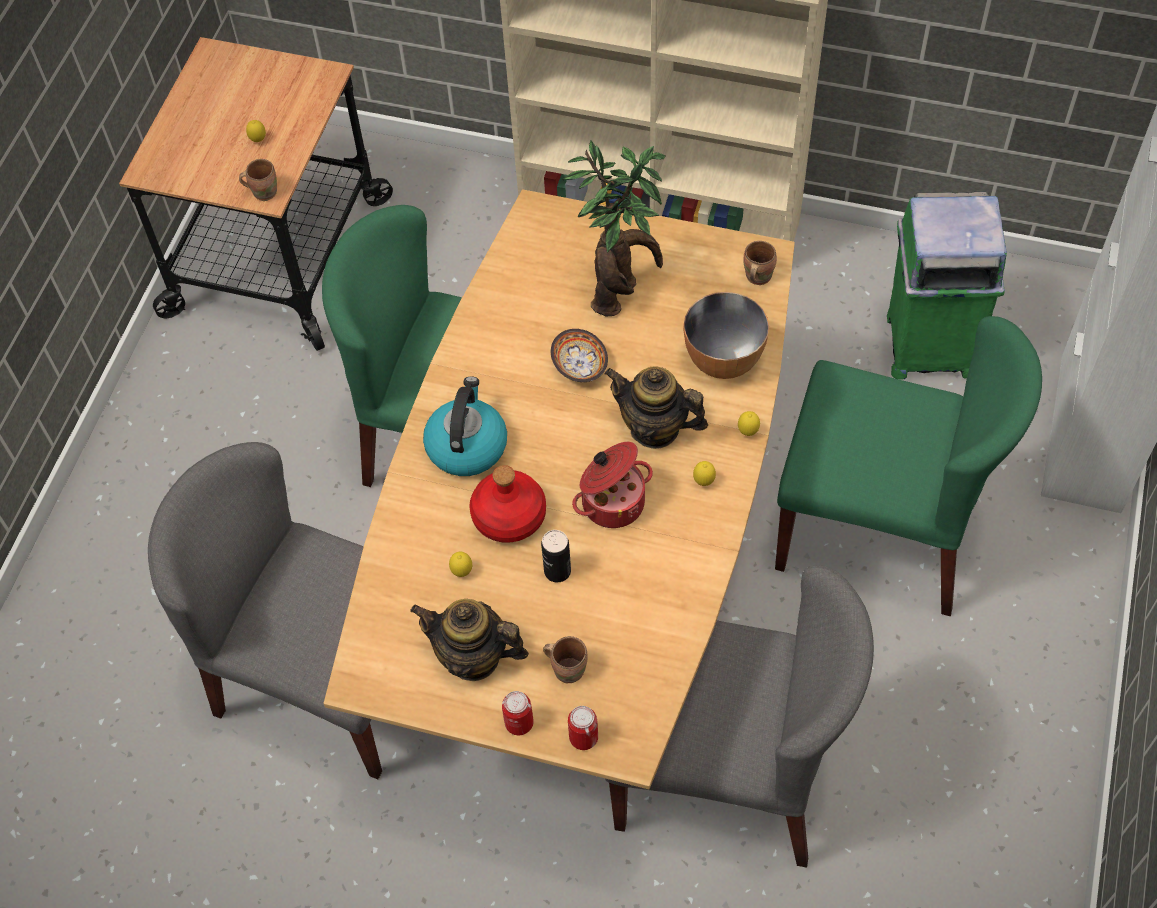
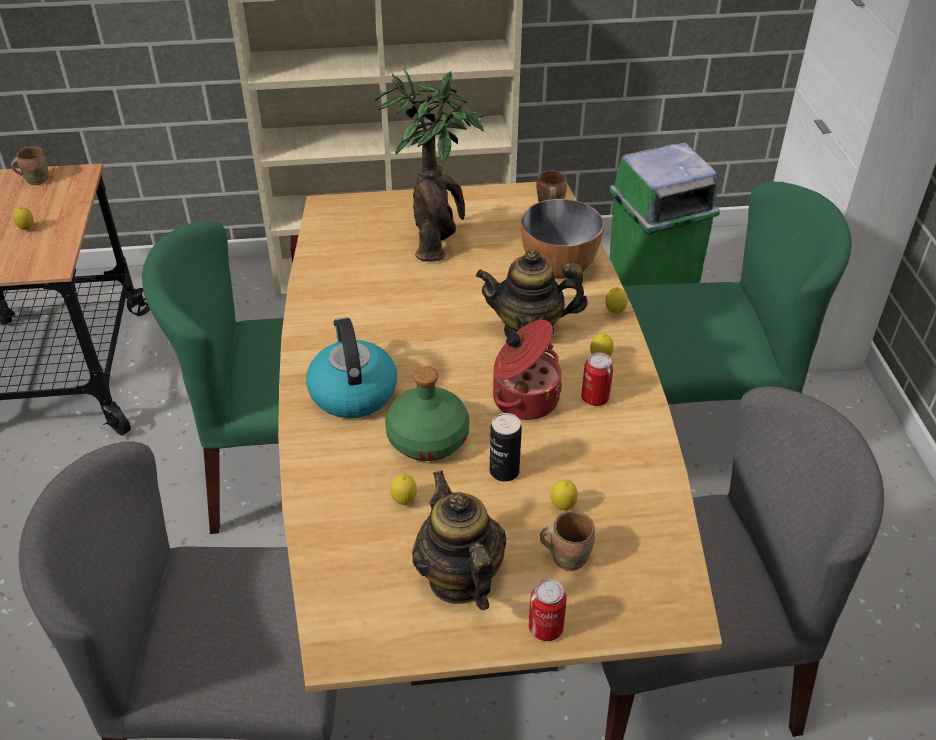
camera: 25 degrees left, 15 degrees down
brown mug [239,159,277,201] -> brown mug moved to [11,146,49,185]
teapot [410,599,529,681] -> teapot turned 75 degrees clockwise [412,470,506,610]
red bottle [469,465,546,543] -> green bottle [385,366,470,461]
bowl [551,329,608,382] -> none
can [568,706,598,750] -> can moved to [581,352,613,406]
none -> lemon [551,479,578,510]

